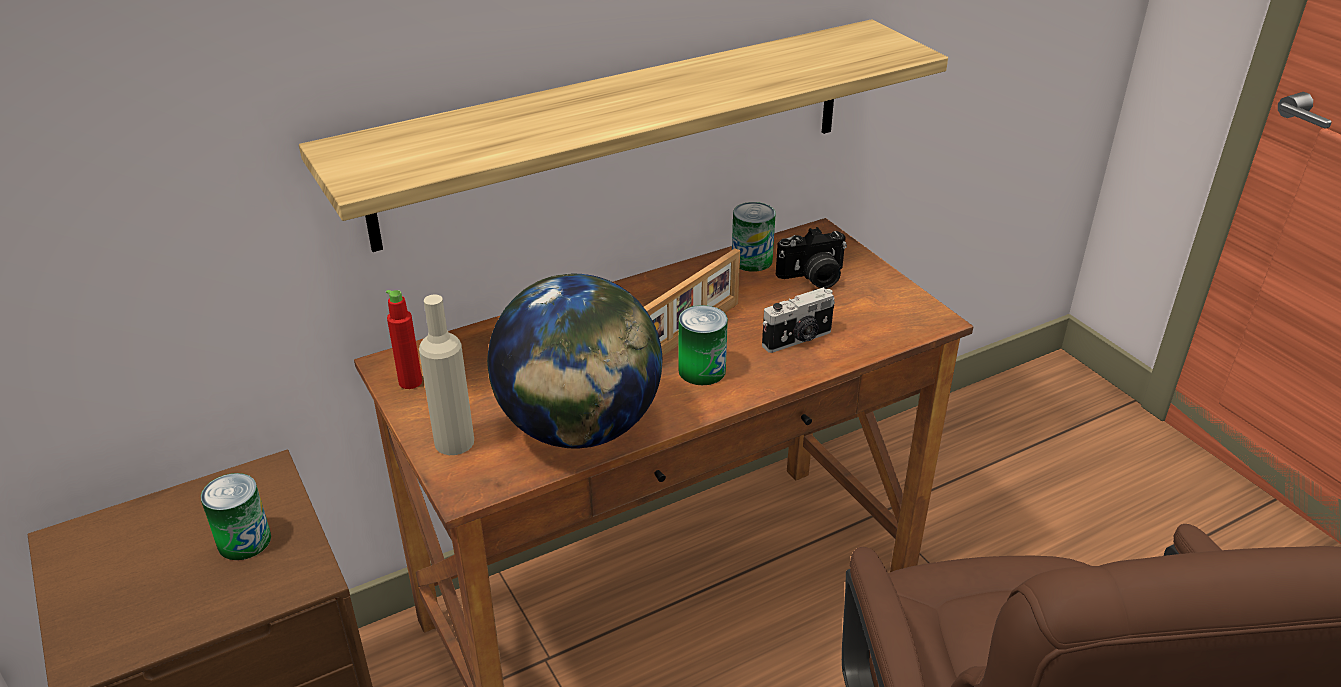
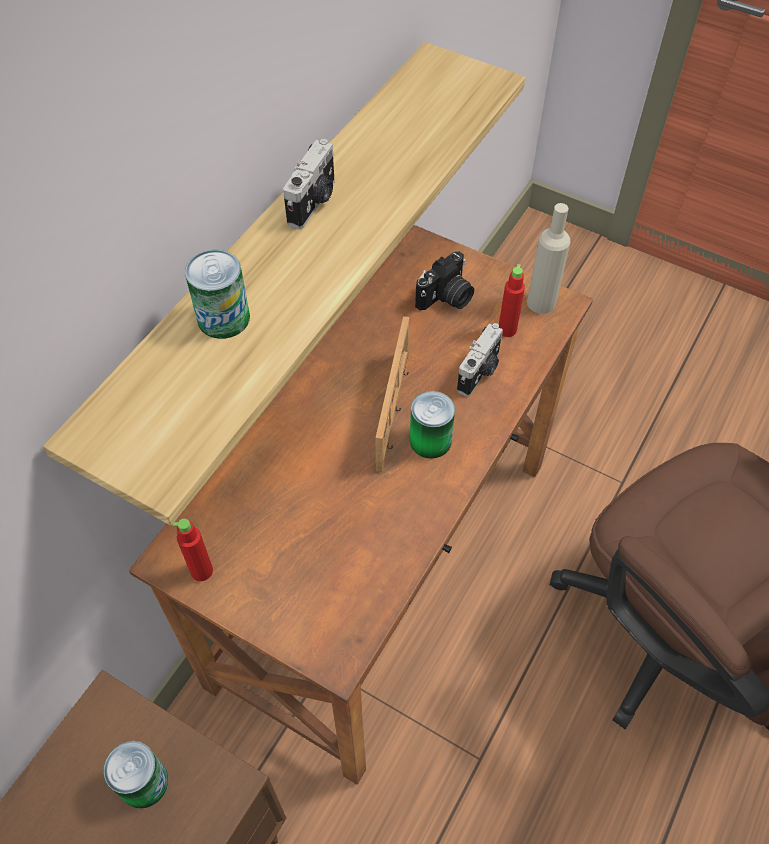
camera: 30 degrees left, 20 degrees up
beige bottle [419,294,474,455] -> beige bottle moved to [527,203,571,314]
globe [487,274,662,449] -> none
can [732,202,776,272] -> can moved to [185,250,250,339]
none -> camera [283,139,335,229]
none -> red bottle [499,264,525,337]

